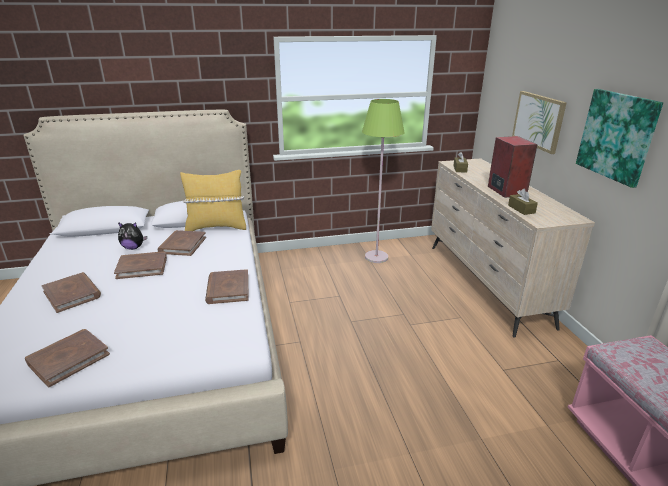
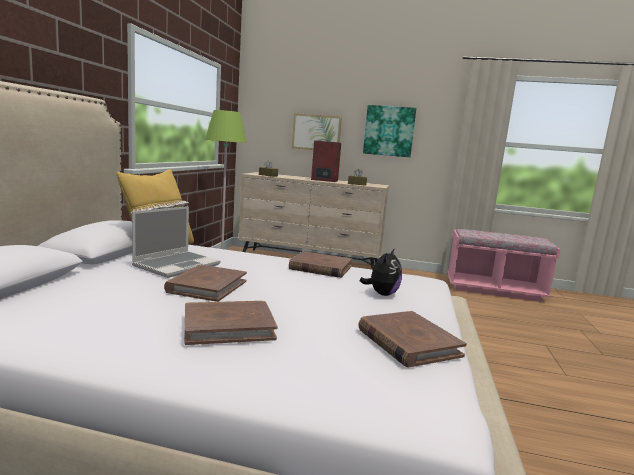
camera: 65 degrees left, 15 degrees down
plush toy [118,222,147,250] -> plush toy moved to [360,248,402,296]
brown book [158,230,206,256] -> laptop [132,206,220,278]

